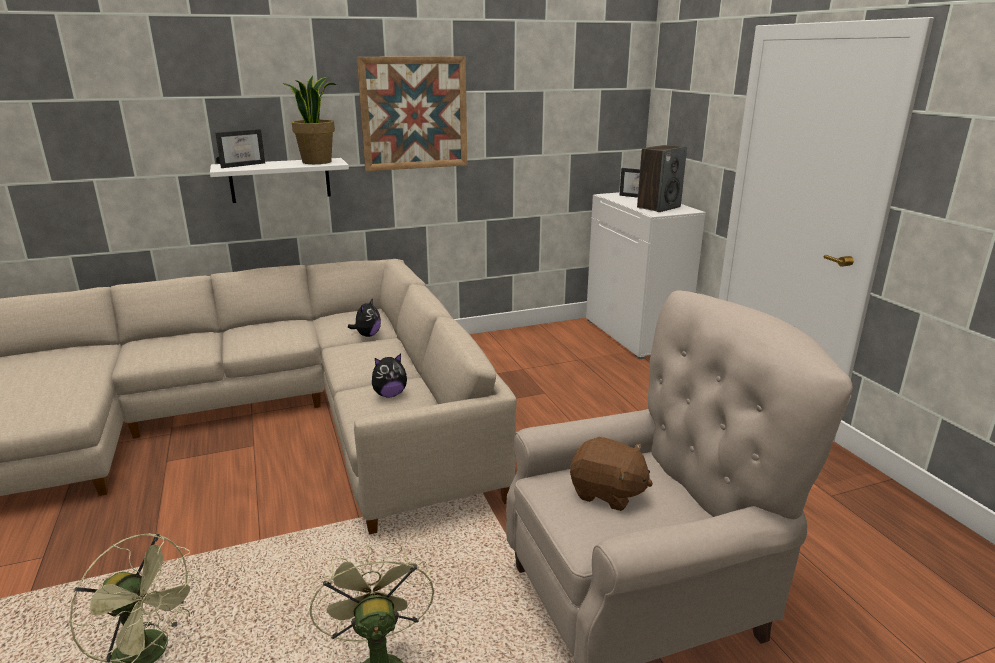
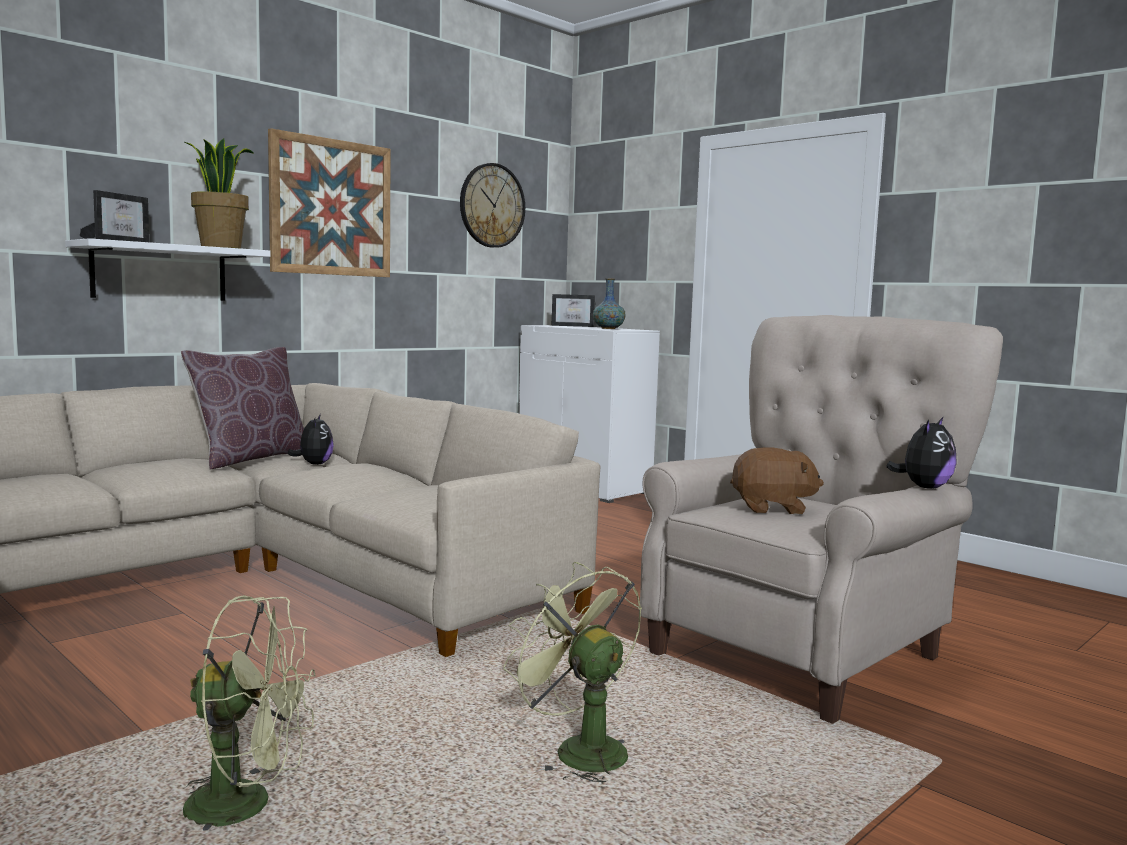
camera: 25 degrees left, 15 degrees down
plush toy [372,354,407,398] -> plush toy moved to [886,416,957,489]
speaker [637,145,687,212] -> vase [593,279,626,329]
none -> brown pillow [181,347,304,470]
none -> wall clock [460,163,525,248]

